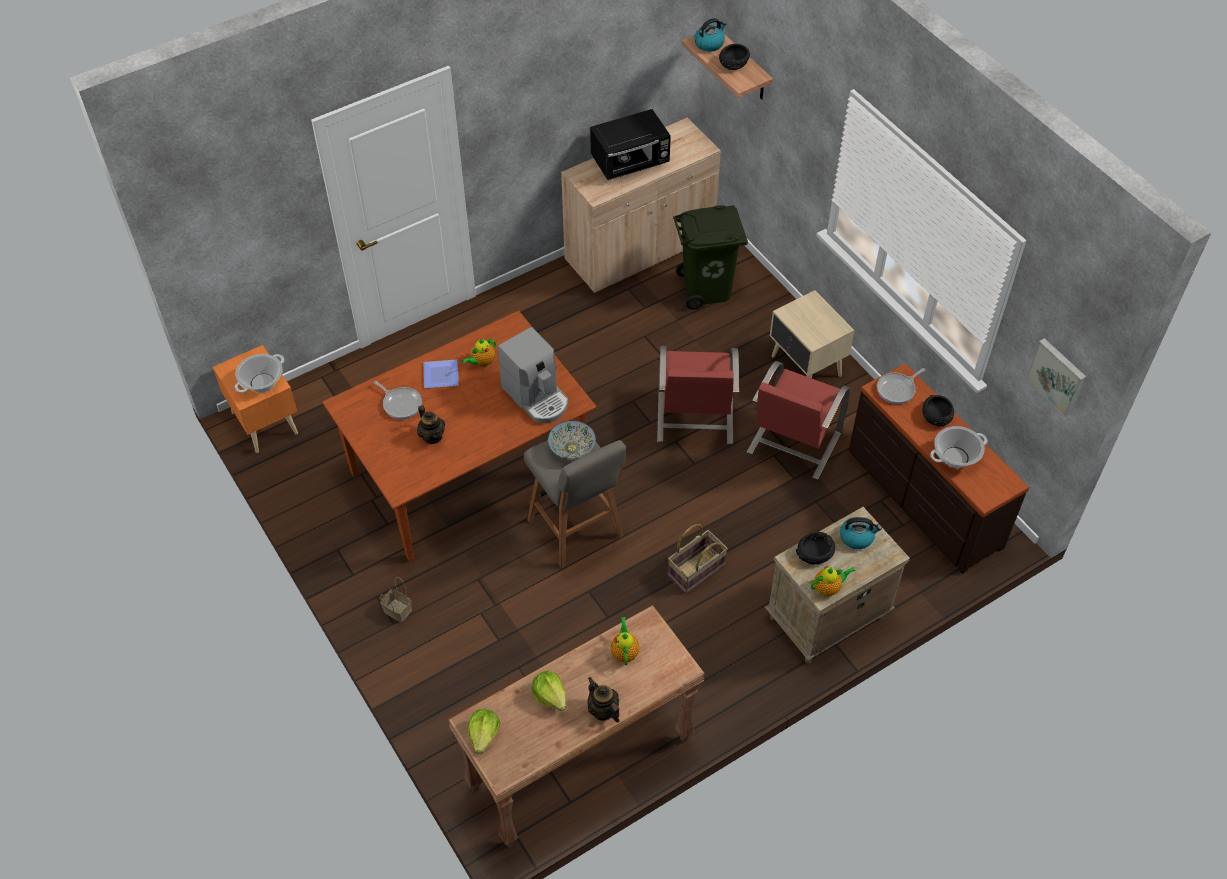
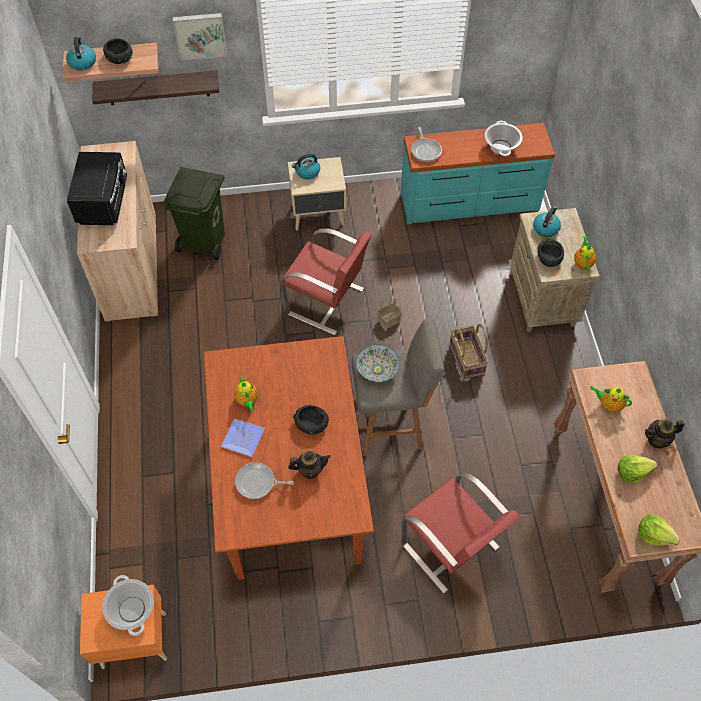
camera: 65 degrees left, 5 degrees up
frying pan [374,381,422,419] -> frying pan turned 150 degrees counterclockwise [235,462,294,499]
basket [380,577,412,622] -> basket moved to [378,292,402,329]
coffee machine [498,327,568,423] -> none
red chair [747,361,850,480] -> red chair moved to [401,473,520,594]
brown dresser [848,363,1029,574] -> turquoise dresser [400,123,555,224]
black bowl [922,395,954,426] -> black bowl moved to [293,405,329,435]
picture [1026,338,1086,417] -> picture moved to [173,13,227,60]
none -> shelf [92,70,219,105]
none -> kettle [292,154,320,179]

